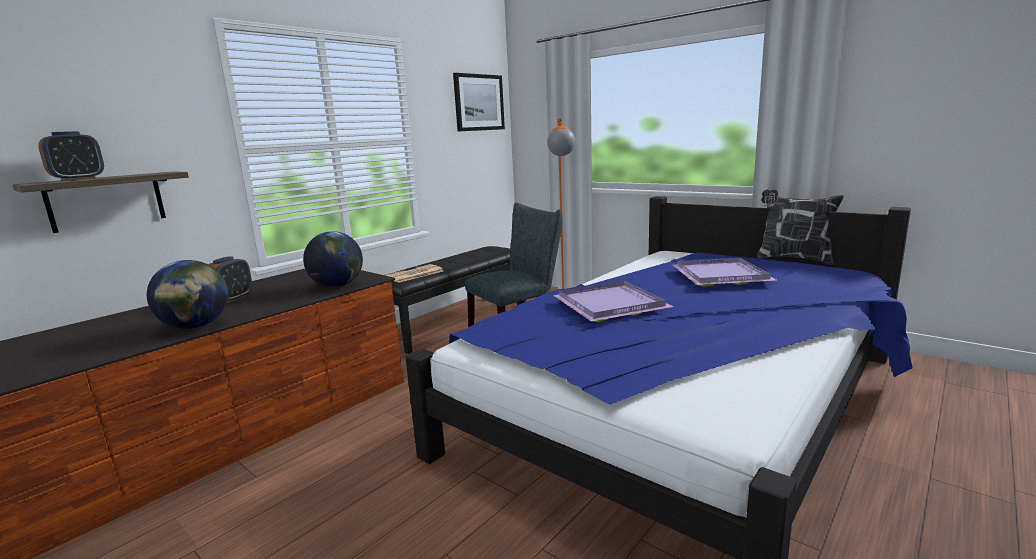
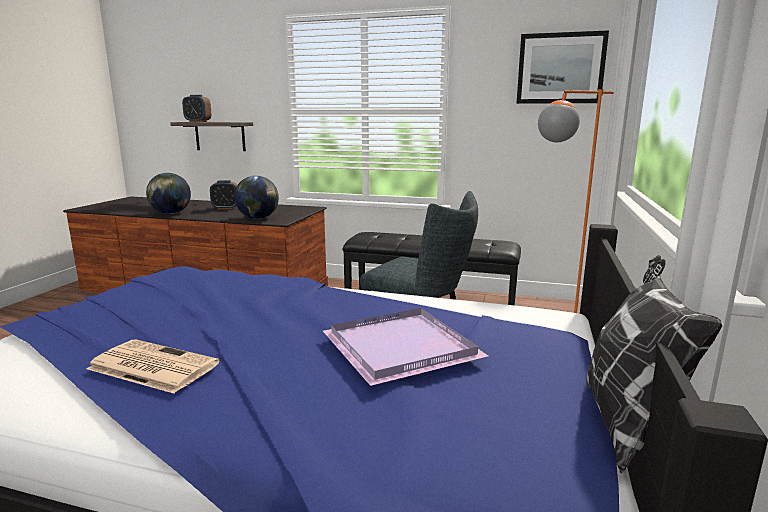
camera: 65 degrees right, 0 degrees up
newspaper [385,264,443,283] -> newspaper moved to [87,339,220,394]
purple tray [553,281,673,322] -> none

